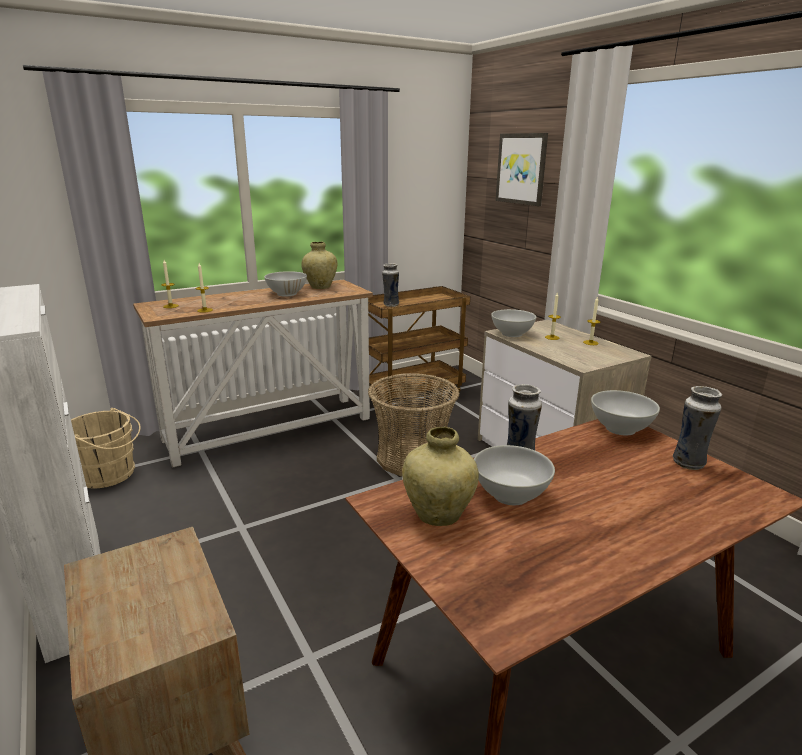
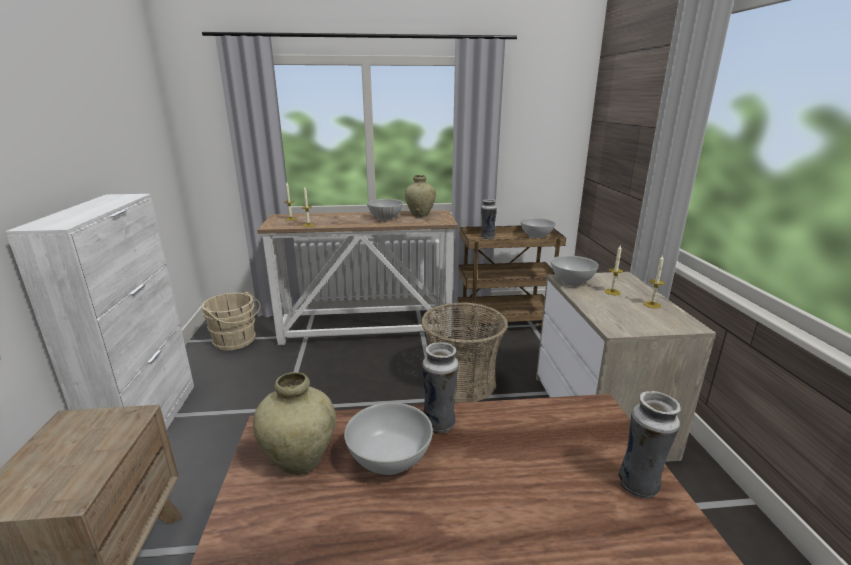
camera: 25 degrees right, 0 degrees up
picture [496,133,548,206] -> none
white bowl [591,390,660,436] -> white bowl moved to [521,218,555,238]

